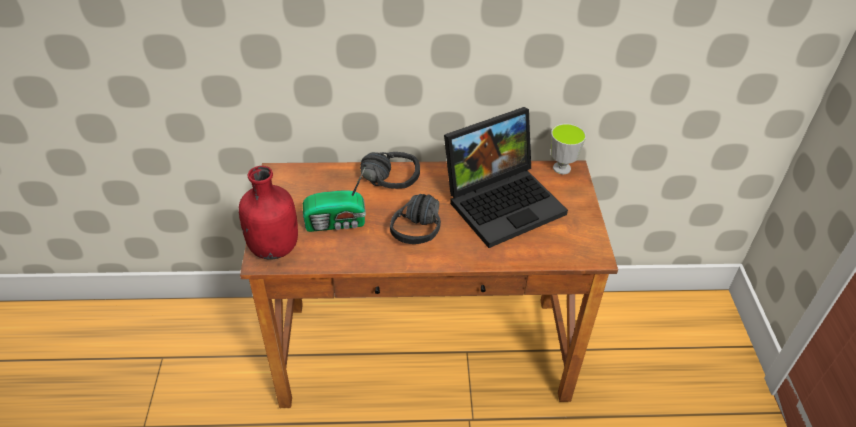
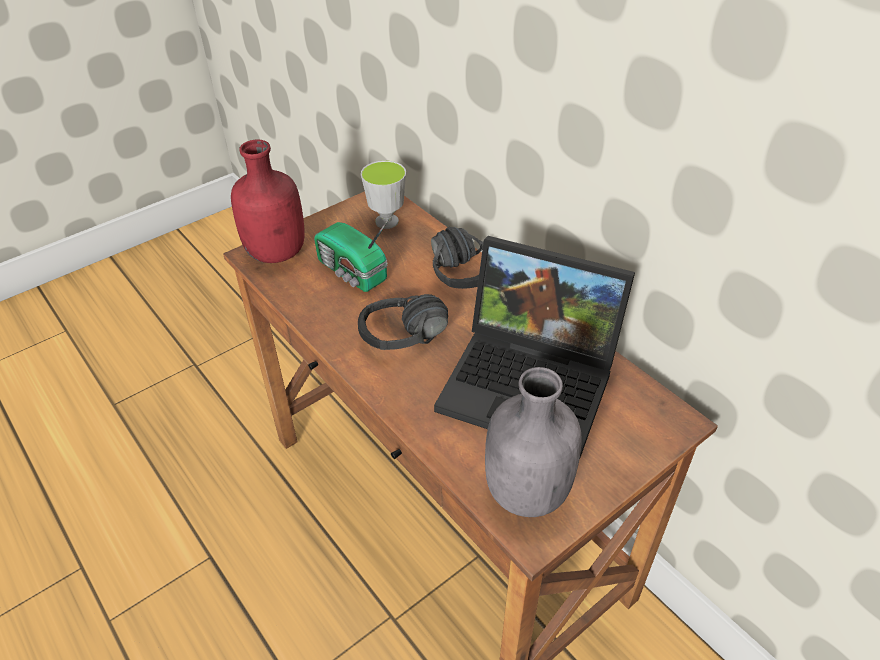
camera: 55 degrees right, 0 degrees up
cup [551,123,586,174] -> cup moved to [361,161,406,229]
none -> grey bottle [485,367,582,517]

